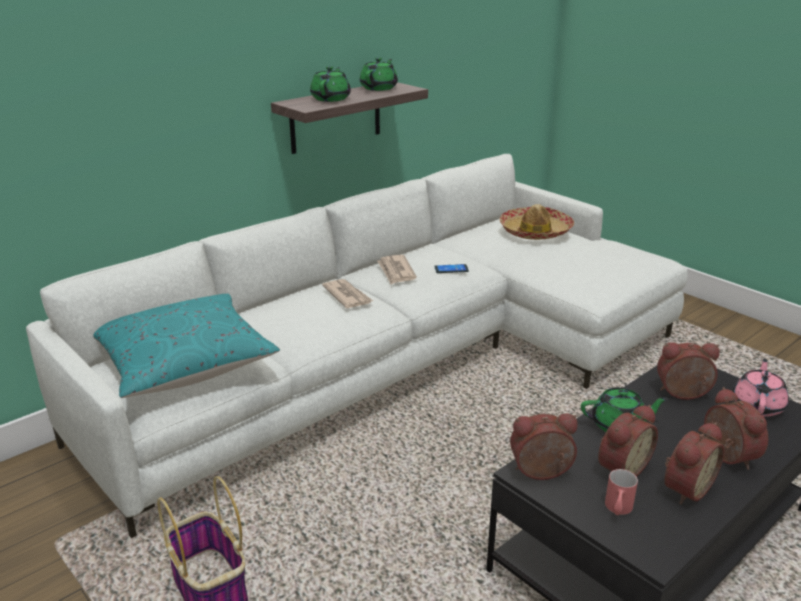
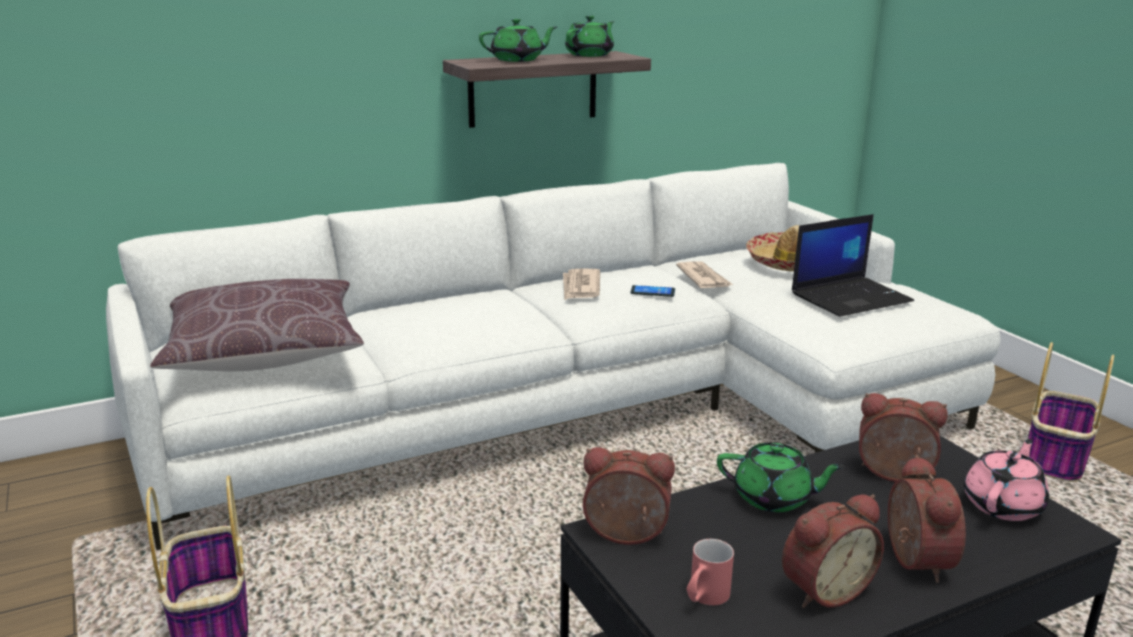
camera: 15 degrees right, 5 degrees down
turquoise pillow [93,294,280,398] -> brown pillow [150,279,364,371]
green teapot [310,66,351,102] -> green teapot turned 45 degrees clockwise [479,19,557,62]
newspaper [322,279,373,308] -> newspaper moved to [676,261,733,288]
alarm clock [598,405,658,477] -> none
none -> laptop [792,214,914,317]
none -> basket [1028,342,1114,482]

